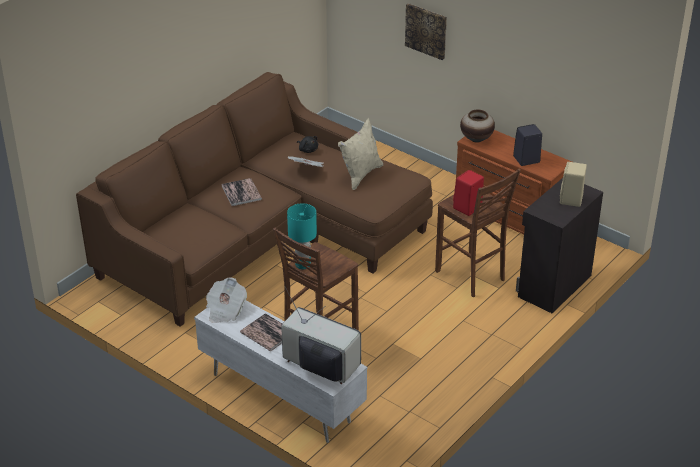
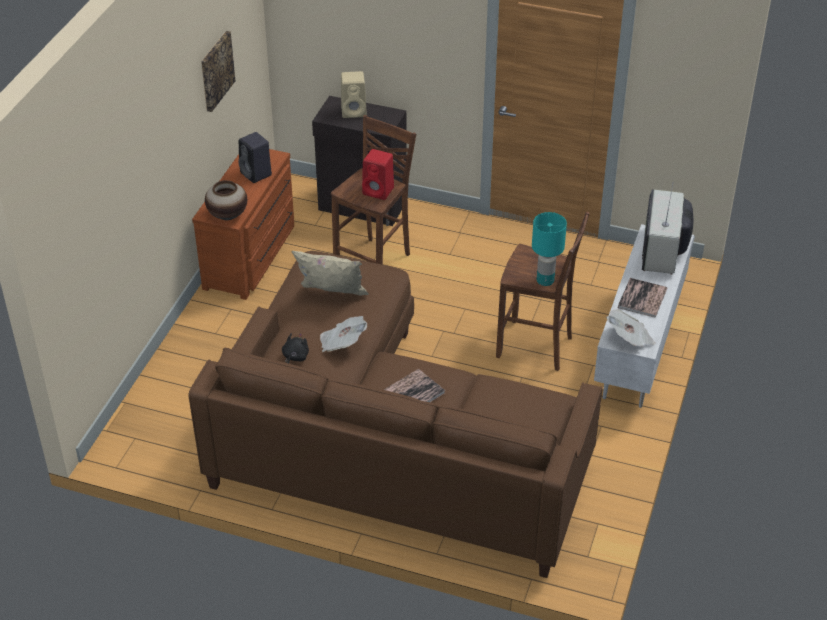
camera: 110 degrees left, 5 degrees up
picture [405,3,447,60] -> picture moved to [201,31,235,112]

